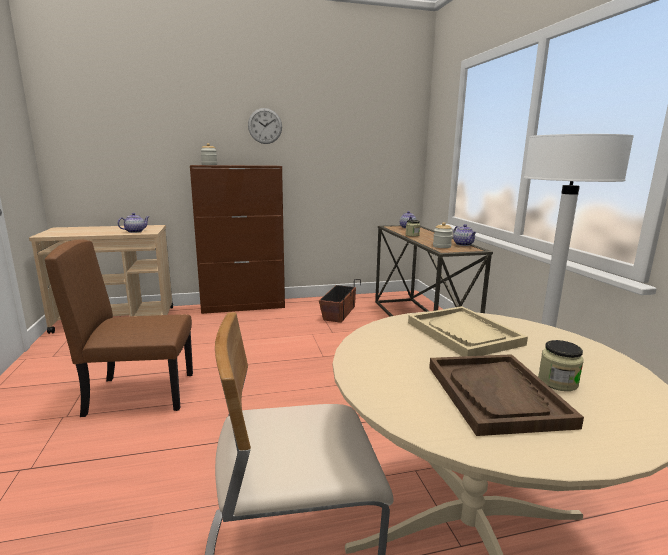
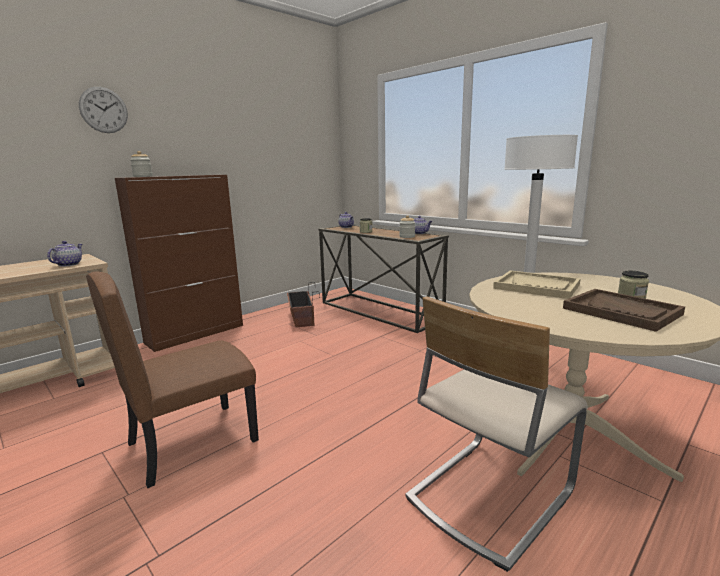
camera: 30 degrees left, 0 degrees up
wall clock [248,108,282,144] -> wall clock moved to [79,87,128,133]

